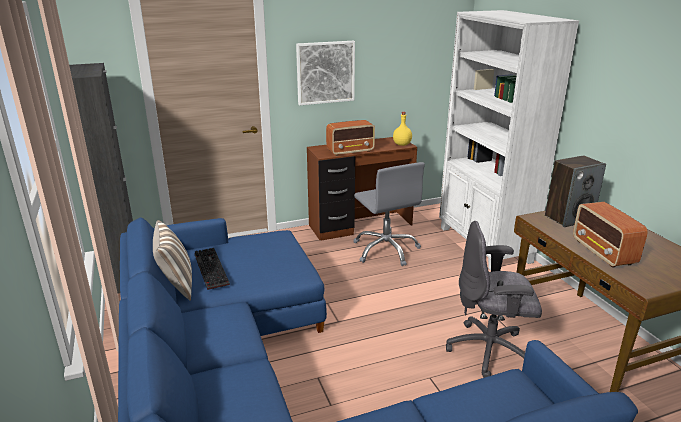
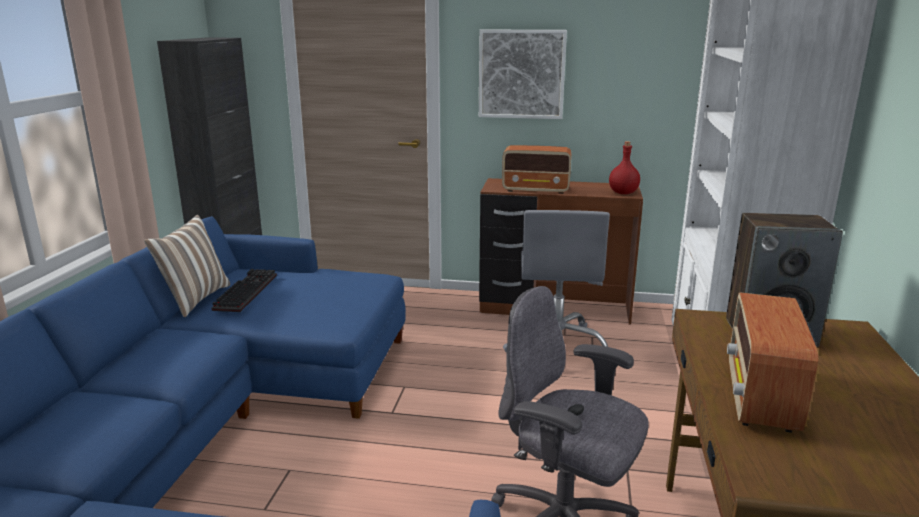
camera: 30 degrees right, 5 degrees down
yellow bottle [393,112,412,146] -> red bottle [609,141,640,194]

